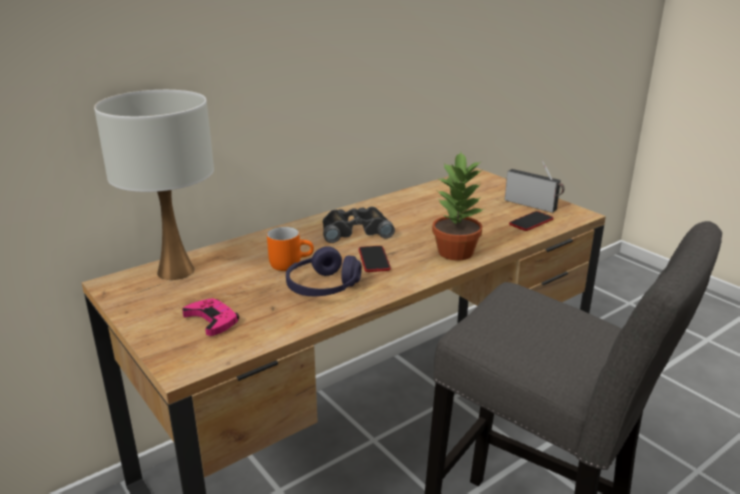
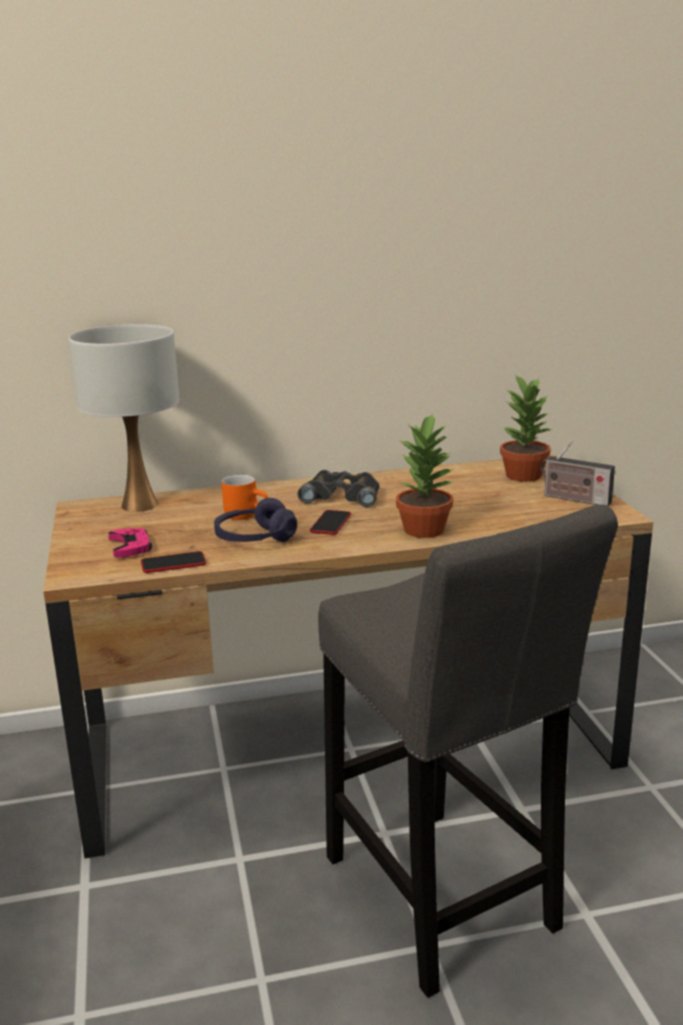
camera: 25 degrees right, 5 degrees down
radio [505,161,565,213] -> radio turned 150 degrees clockwise [540,440,615,506]
phone [509,211,554,231] -> phone moved to [141,551,206,573]
none -> potted plant [500,374,553,482]

